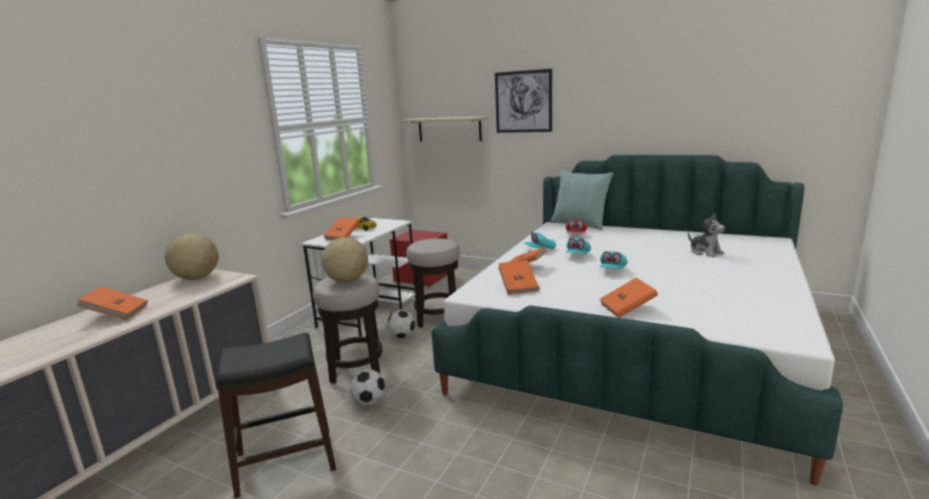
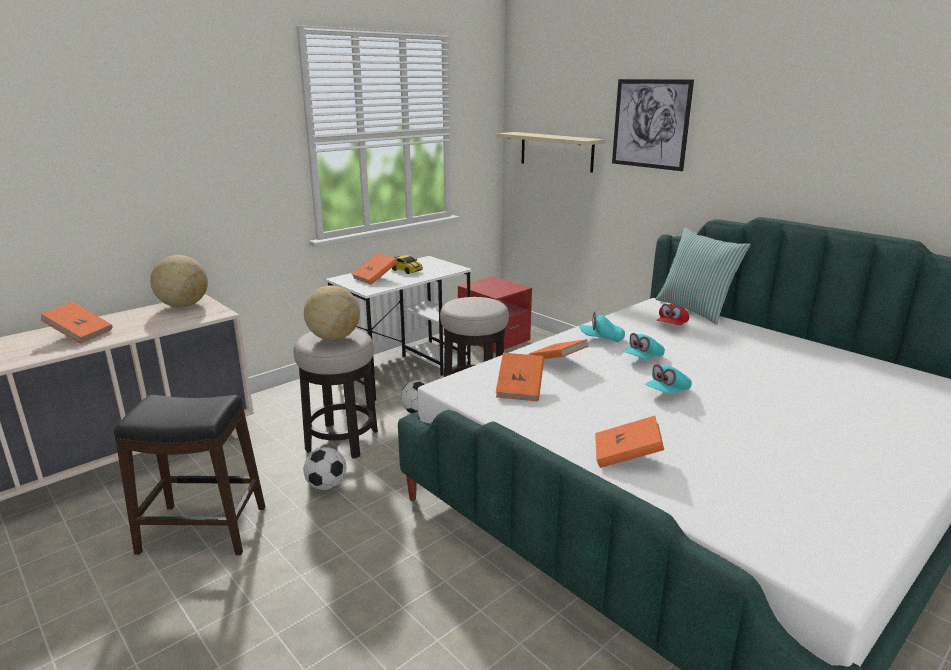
camera: 20 degrees right, 5 degrees up
plush toy [688,213,725,257] -> none

